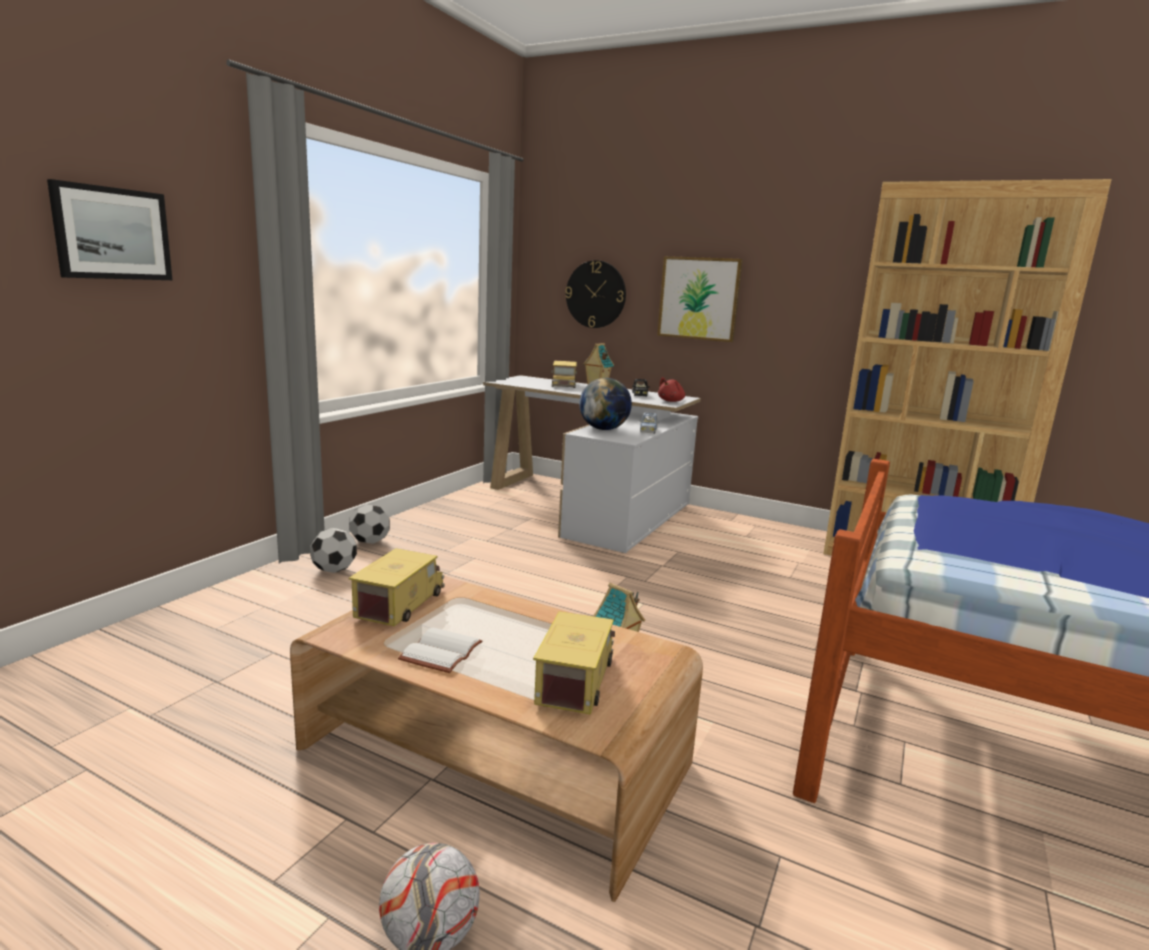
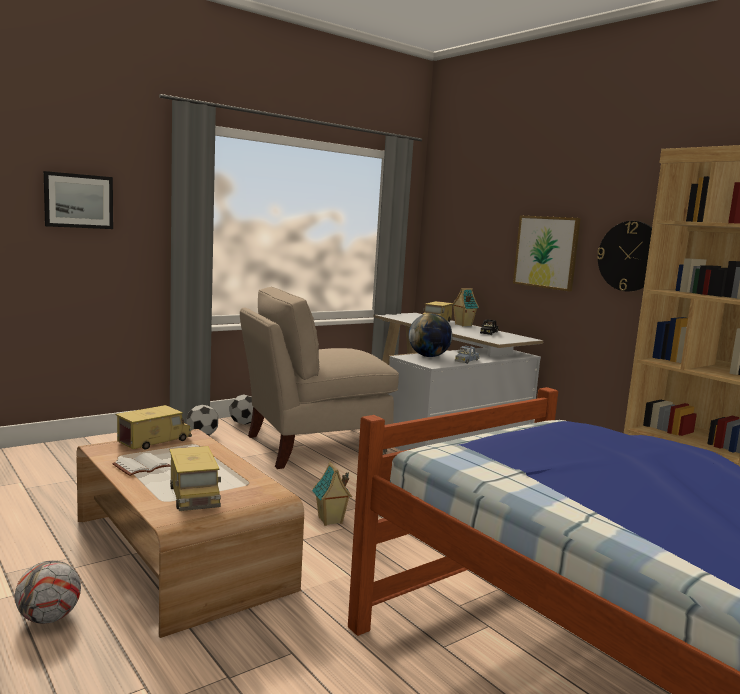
camera: 25 degrees right, 5 degrees down
toy truck [533,611,615,715] -> toy truck turned 120 degrees clockwise [169,446,221,511]
wall clock [565,260,626,328] -> wall clock moved to [597,221,652,291]
red plush toy [658,377,685,402] -> none
none -> beige chair [240,286,399,469]

